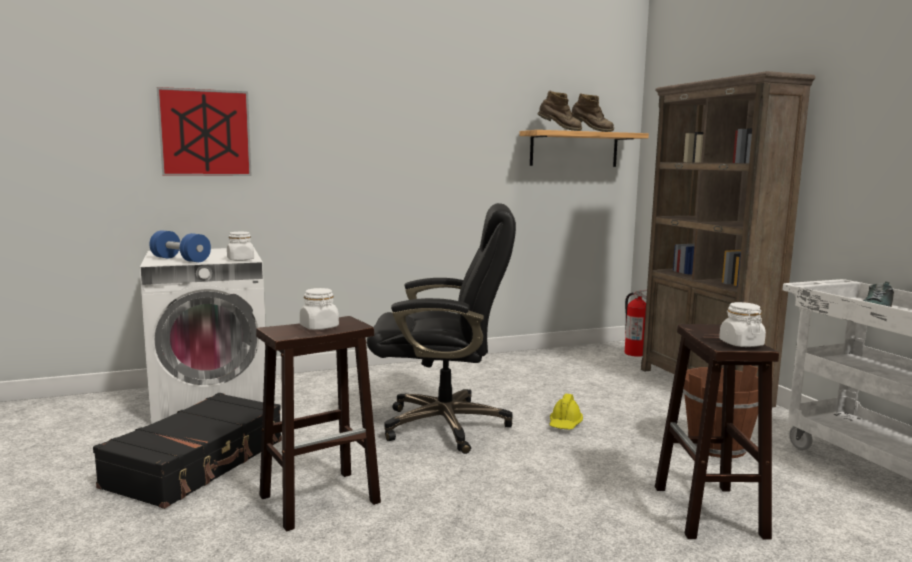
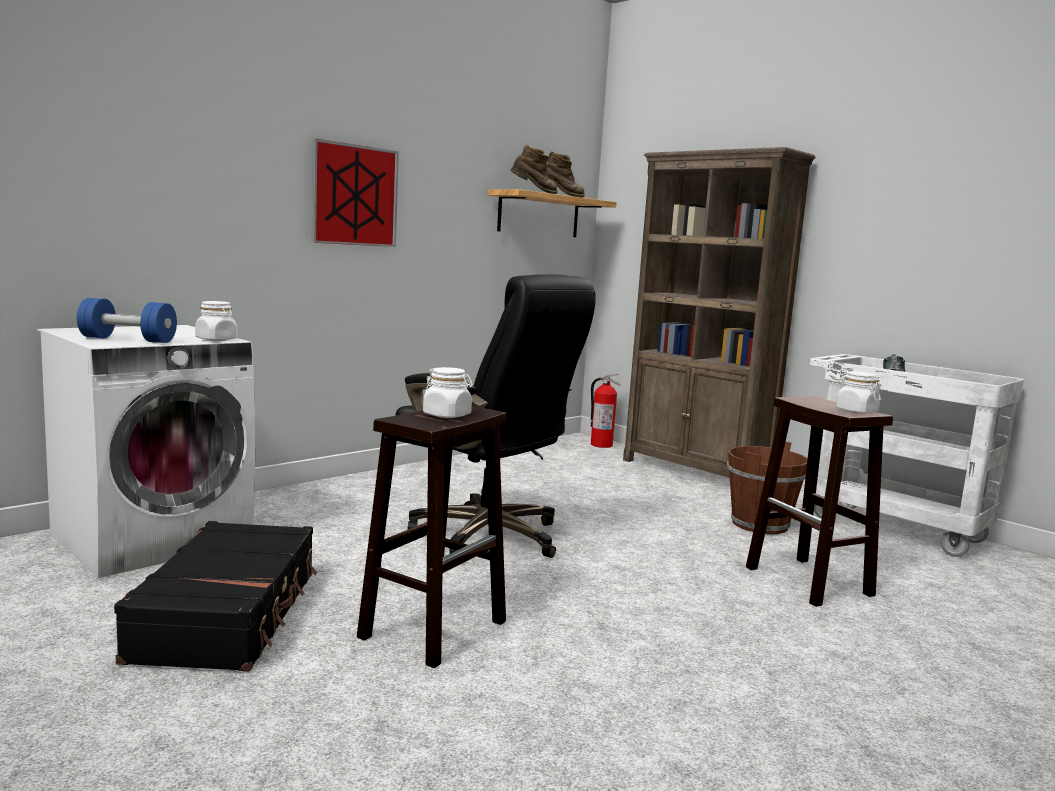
camera: 25 degrees left, 0 degrees up
picture [157,87,252,176] -> picture moved to [311,139,399,247]
black office chair [367,203,516,454] -> black office chair turned 60 degrees clockwise [395,274,596,558]
yellow hard hat [549,394,583,429] -> none

